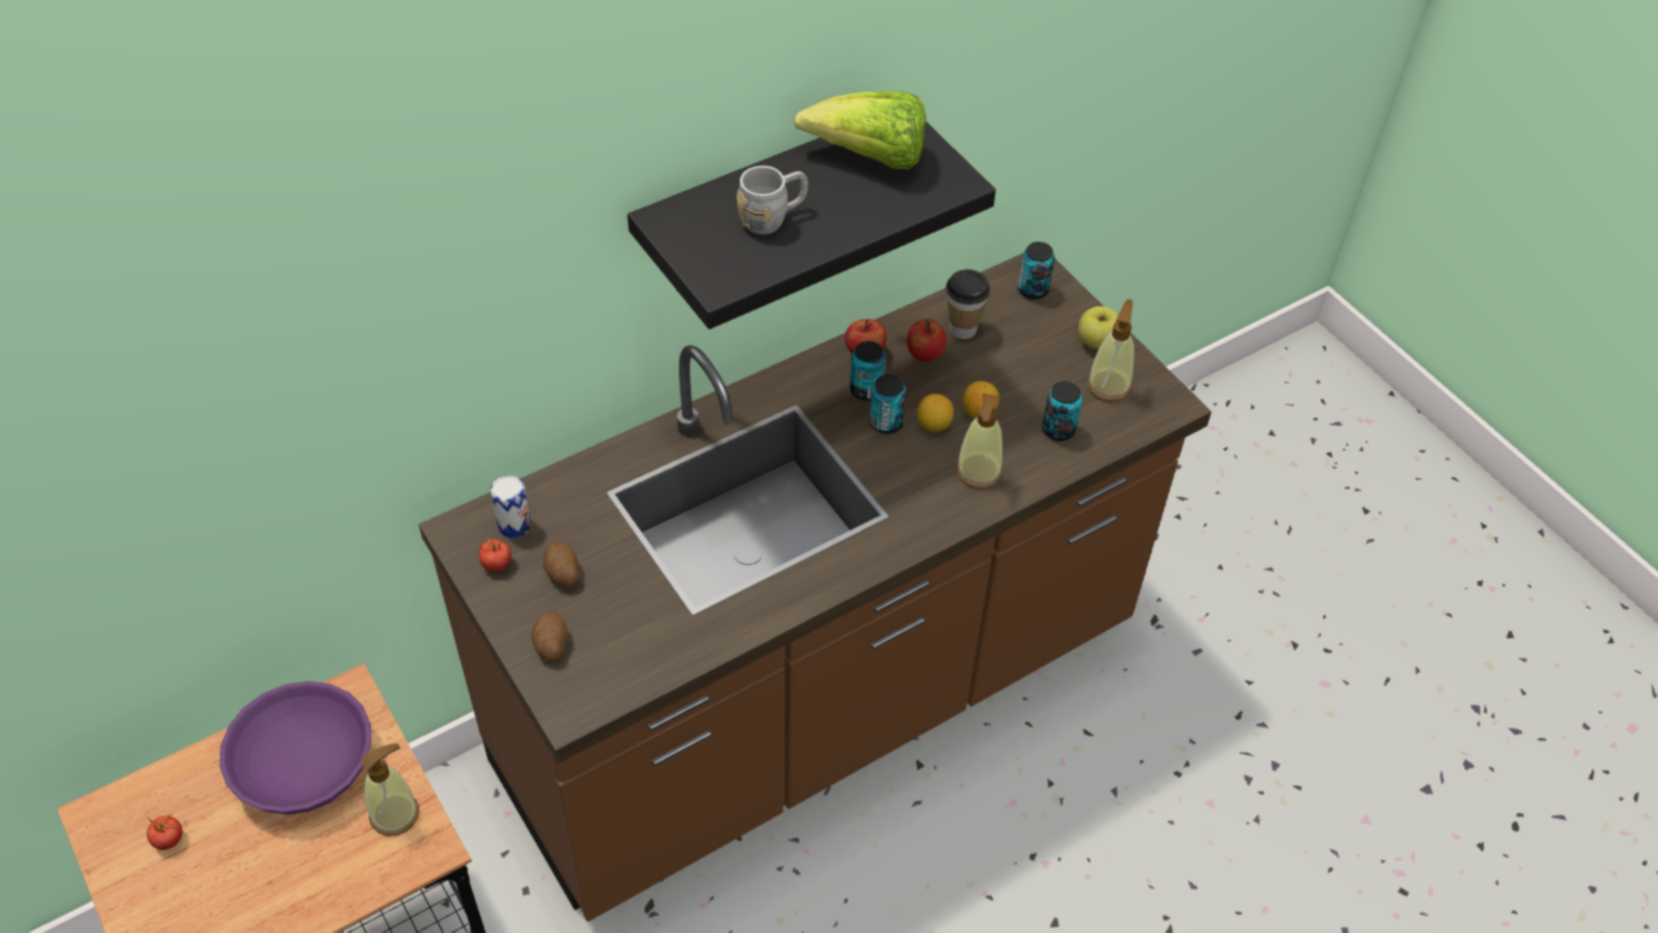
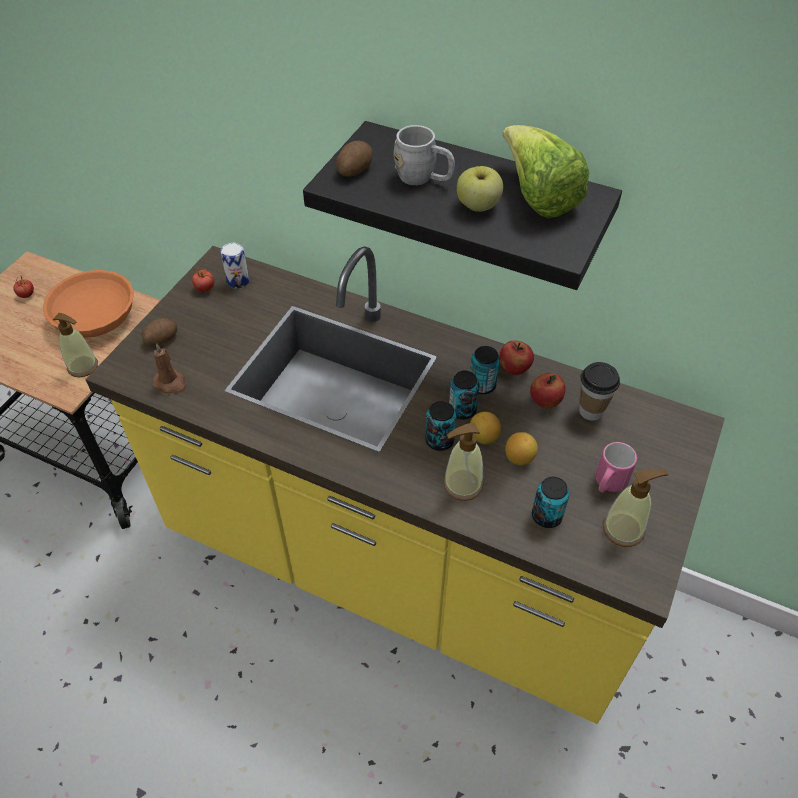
camera: 60 degrees right, 0 degrees up
purple bowl [220,681,371,814] -> orange bowl [43,270,134,338]
brown counter [419,253,1212,922] -> yellow counter [86,246,725,724]
potato [543,541,579,587] -> potato moved to [336,141,372,177]
can [1018,242,1055,300] -> can moved to [425,401,456,451]
apple [1078,306,1118,349] -> apple moved to [457,166,503,212]
none -> brown candle [153,343,186,393]
none -> pink mug [595,442,637,493]

